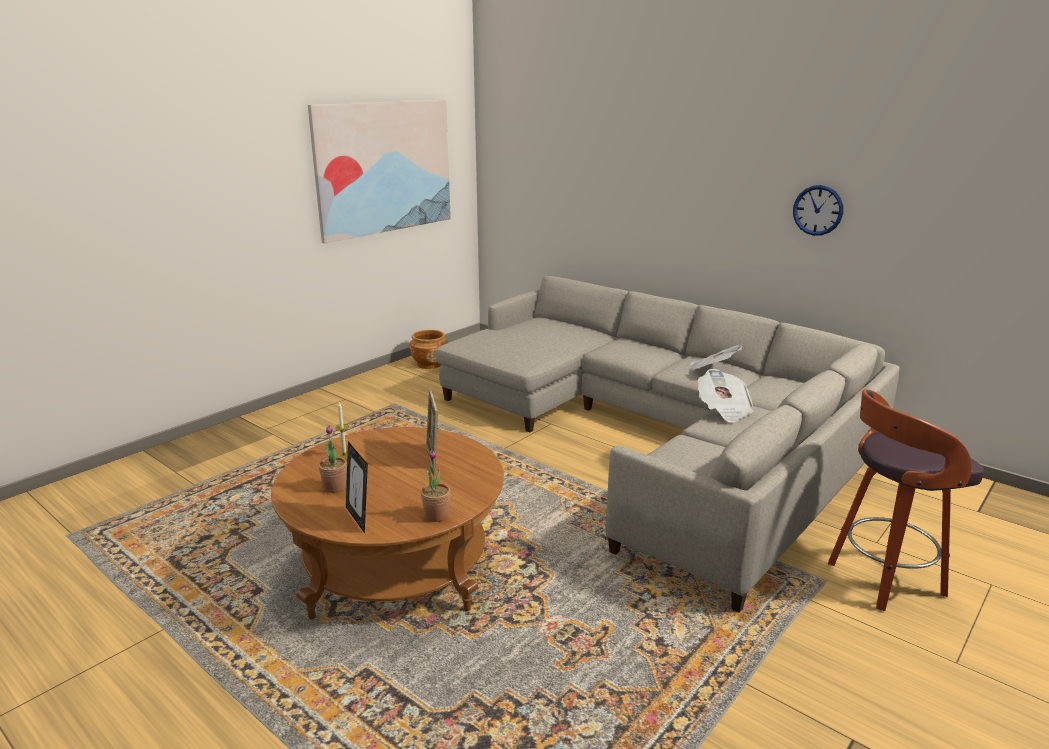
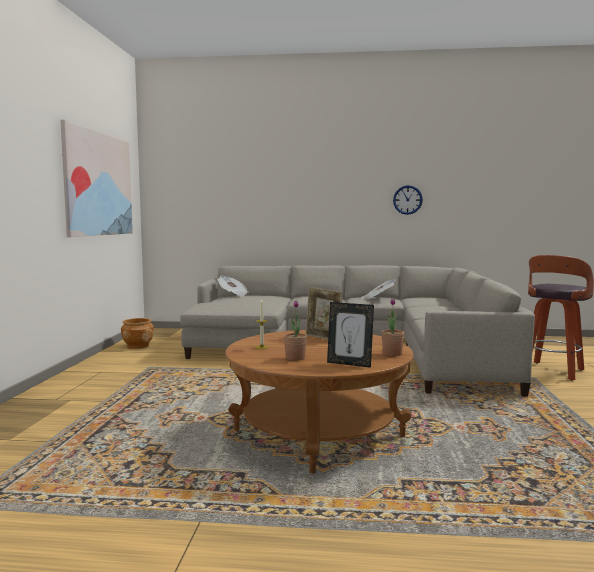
camera: 35 degrees left, 15 degrees down
newspaper [698,369,754,423] -> newspaper moved to [217,276,249,296]

